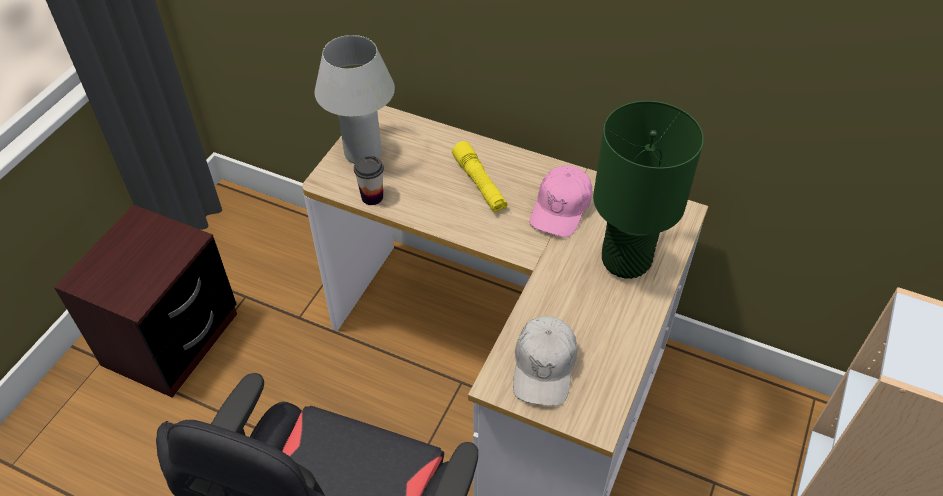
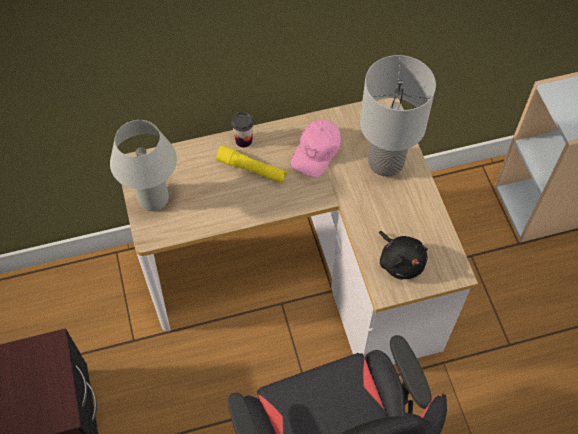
camera: 40 degrees left, 10 degrees up
cup [354,156,384,205] -> cup moved to [231,112,254,148]
white cap [513,316,577,406] -> black plush toy [379,231,428,280]
pink cap [530,165,592,237] -> pink cap turned 45 degrees clockwise [291,120,341,177]
green table lamp [593,101,704,279] -> grey table lamp [360,55,436,177]

